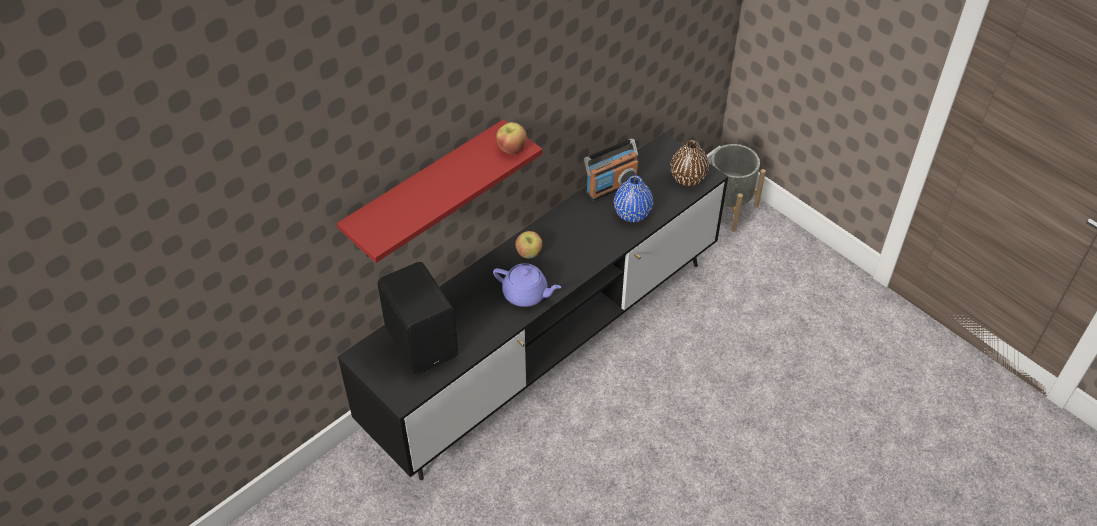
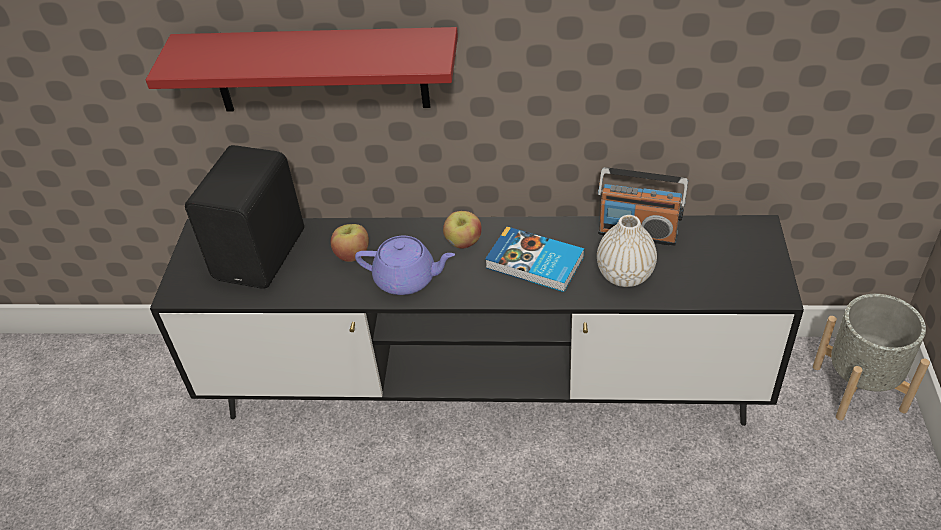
camera: 50 degrees right, 5 degrees down
purple teapot [493,263,561,307] -> purple teapot turned 60 degrees counterclockwise [355,236,455,295]
apple [496,122,527,154] -> apple moved to [331,224,369,262]
blue vase [614,175,653,222] -> white vase [597,215,657,287]
brown vase [670,140,709,186] -> none
none -> book [485,227,585,292]

